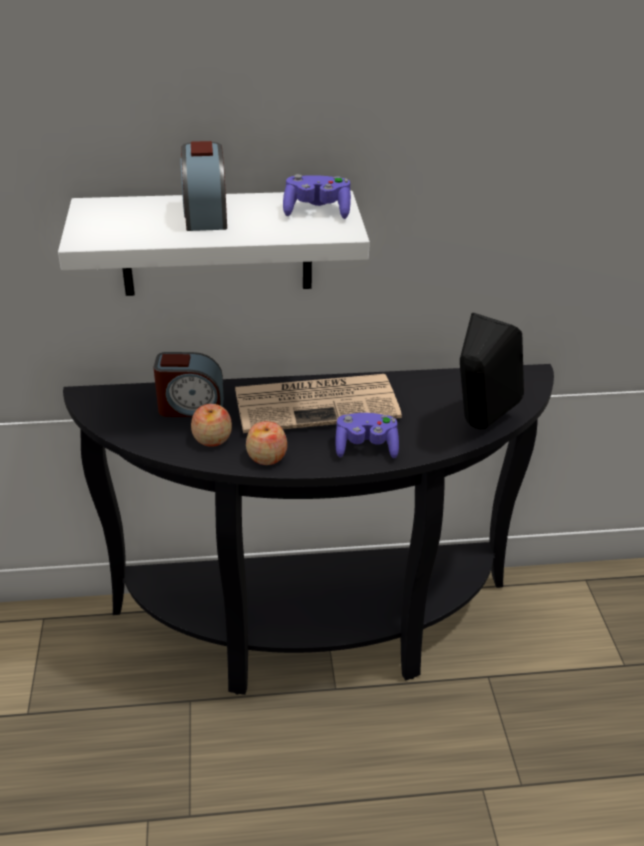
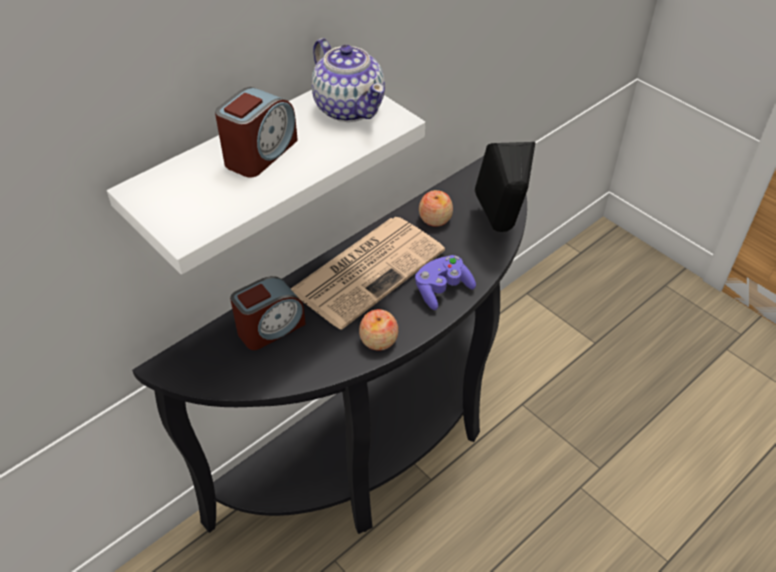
camera: 35 degrees left, 10 degrees up
alarm clock [180,141,227,231] -> alarm clock turned 105 degrees counterclockwise [215,87,298,177]
apple [191,404,232,447] -> apple moved to [419,190,453,227]
purple game controller [283,174,351,219] -> teapot [312,38,385,122]

